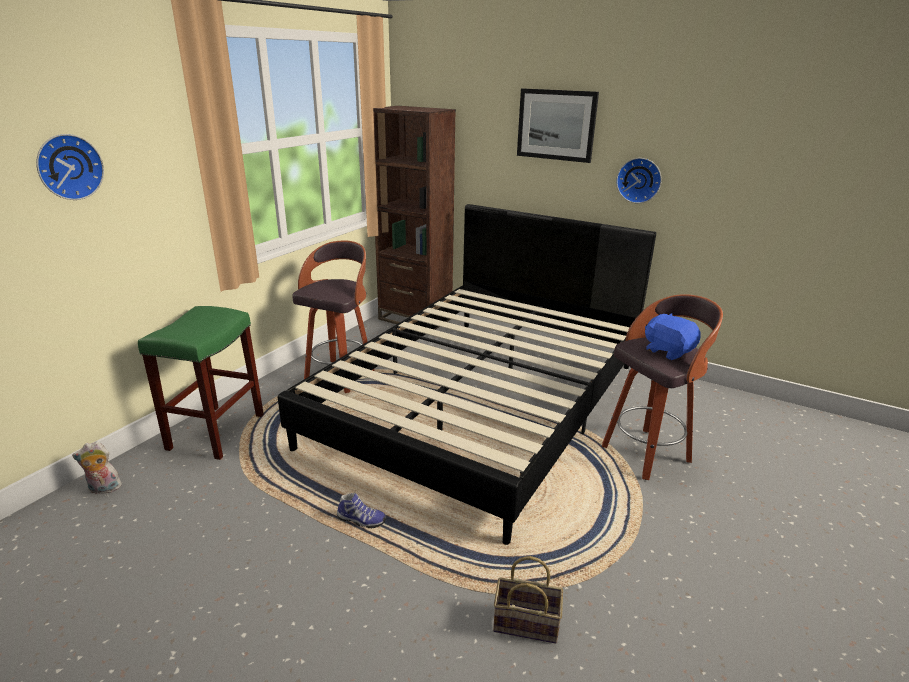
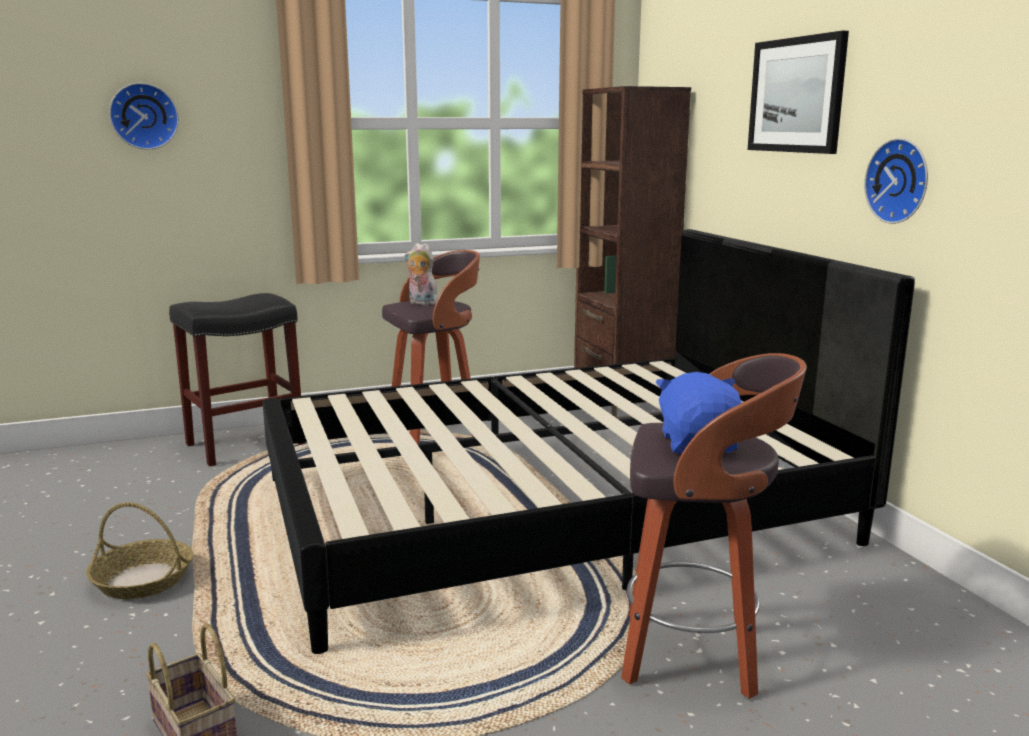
camera: 40 degrees right, 10 degrees down
plush toy [72,441,124,494] -> plush toy moved to [405,243,438,306]
green stool [138,306,264,460] -> black stool [169,293,305,466]
shoe [337,493,386,529] -> none
none -> basket [86,502,193,599]

